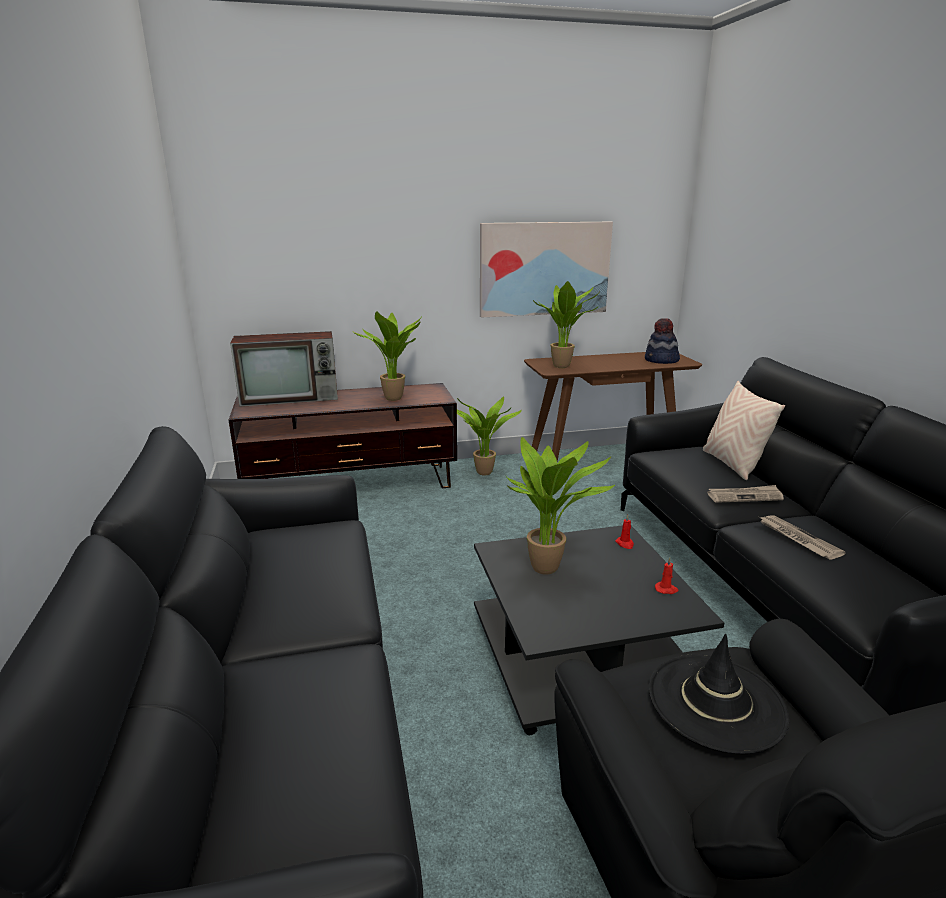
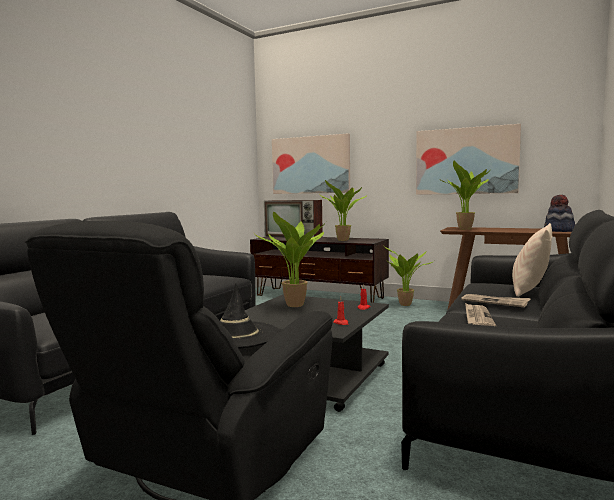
camera: 40 degrees right, 15 degrees down
none -> picture [272,133,350,194]

